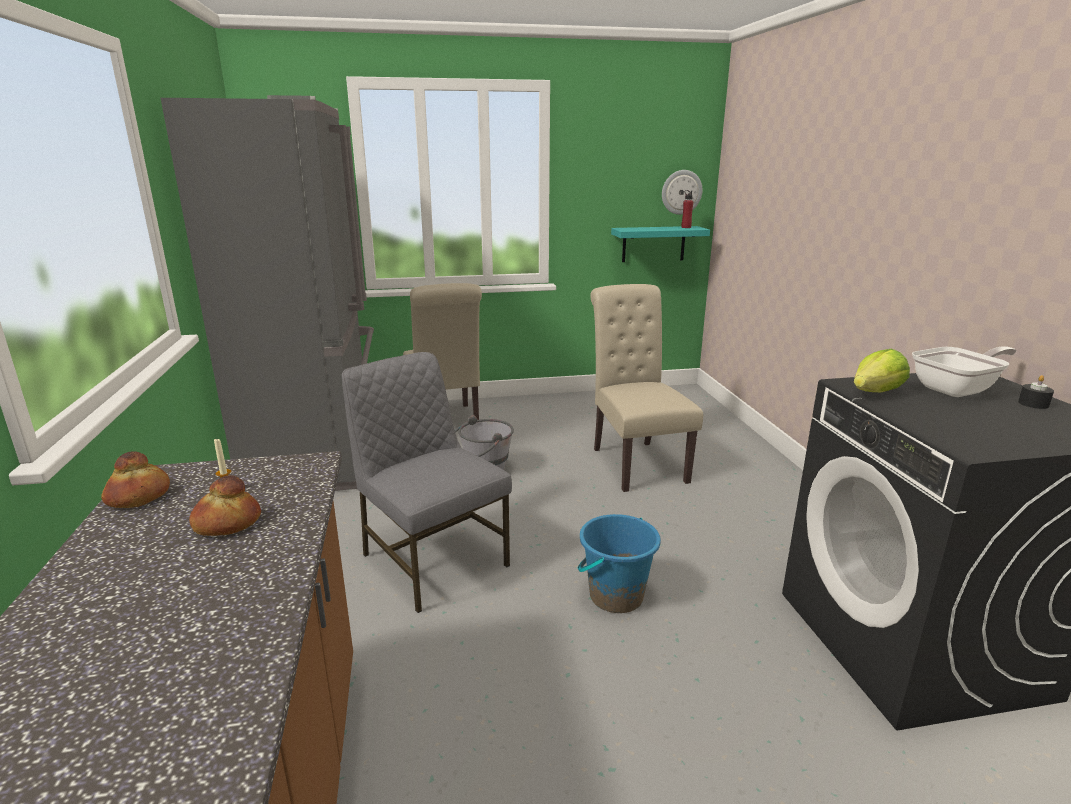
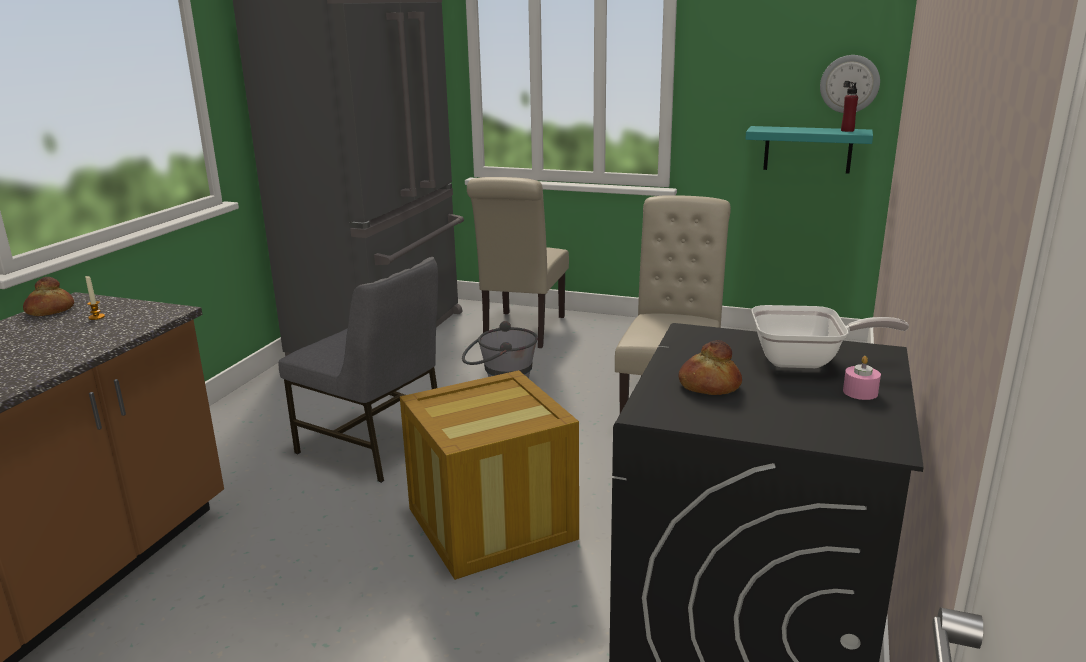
camera: 30 degrees right, 0 degrees up
bread [189,475,261,536] -> bread moved to [679,340,742,395]
grey chair [342,352,512,613] -> grey chair turned 135 degrees clockwise [279,257,438,483]
blue bucket [577,514,661,613] -> crate [400,370,579,580]
lettuce [854,348,910,392] -> none
black candle [1018,375,1054,409] -> pink candle [843,356,881,400]

